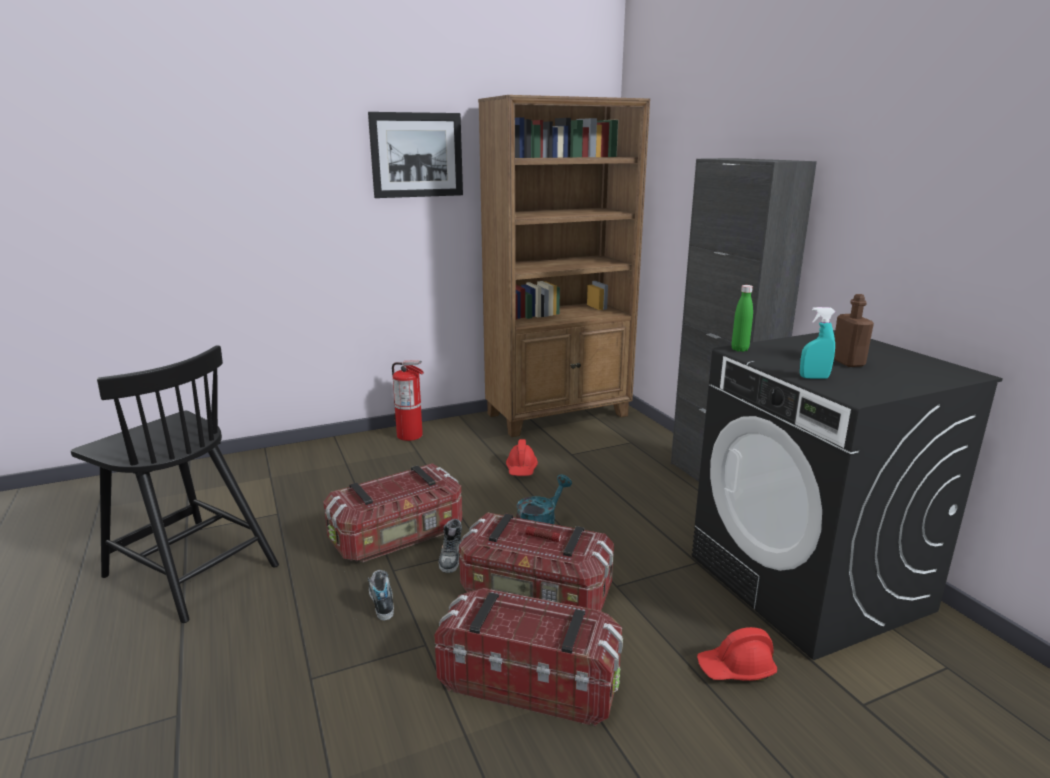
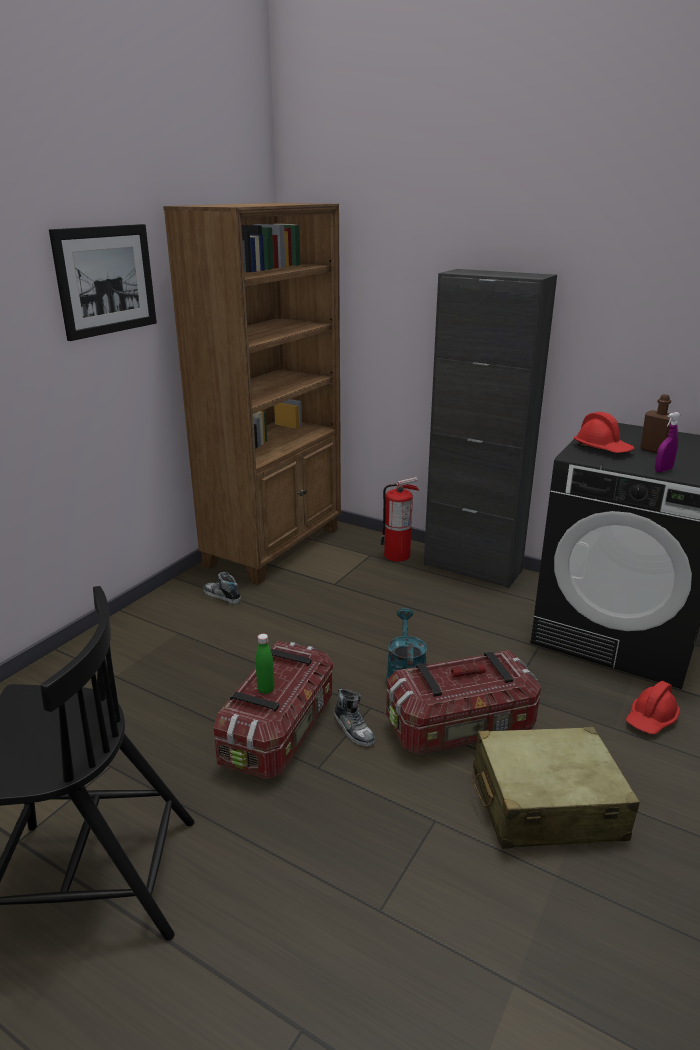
camera: 35 degrees left, 5 degrees up
shoe [368,570,394,620] -> shoe moved to [204,572,241,604]
fire extinguisher [392,360,424,441] -> fire extinguisher moved to [380,477,419,562]
storage box [434,588,623,726] -> beige suitcase [473,726,640,849]
red hard hat [506,439,538,476] -> red hard hat moved to [574,412,635,453]
green bottle [731,285,753,352] -> green bottle moved to [256,634,275,694]
turquoise spray bottle [800,307,836,379] -> purple spray bottle [655,412,681,472]

